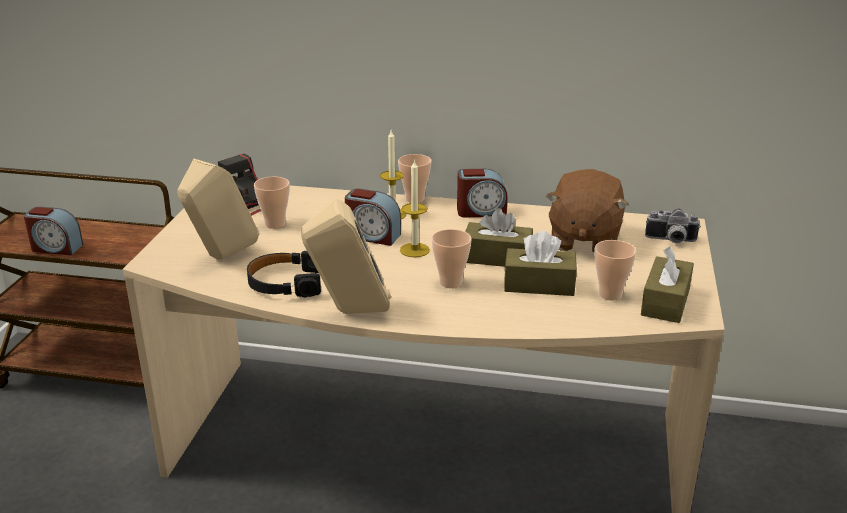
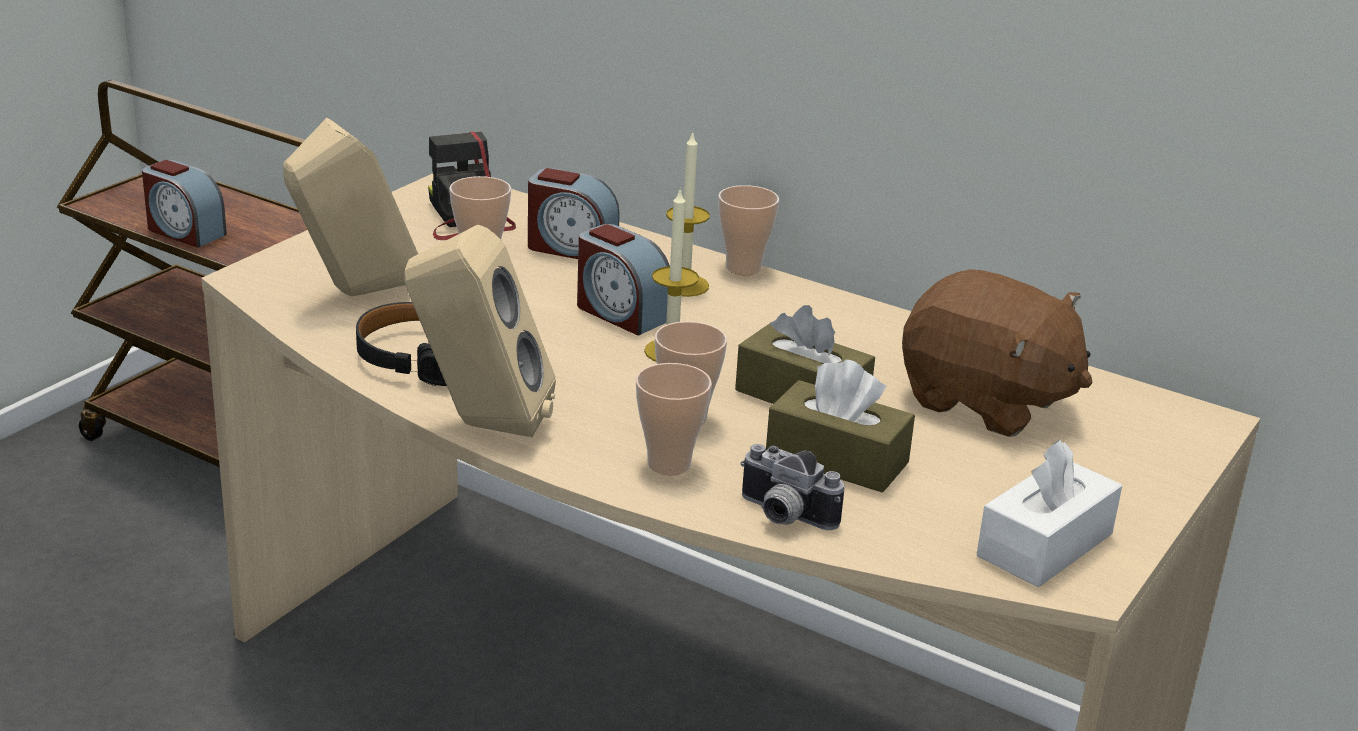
camera: 20 degrees right, 0 degrees up
alarm clock [457,169,508,217] -> alarm clock moved to [528,168,620,259]
brown plush toy [546,169,629,253] -> brown plush toy turned 90 degrees counterclockwise [902,269,1093,437]
cup [595,240,636,300] -> cup moved to [636,363,712,475]
brown tissue box [641,247,694,323] -> white tissue box [977,440,1122,587]
camera [645,208,701,243] -> camera moved to [740,444,844,530]

